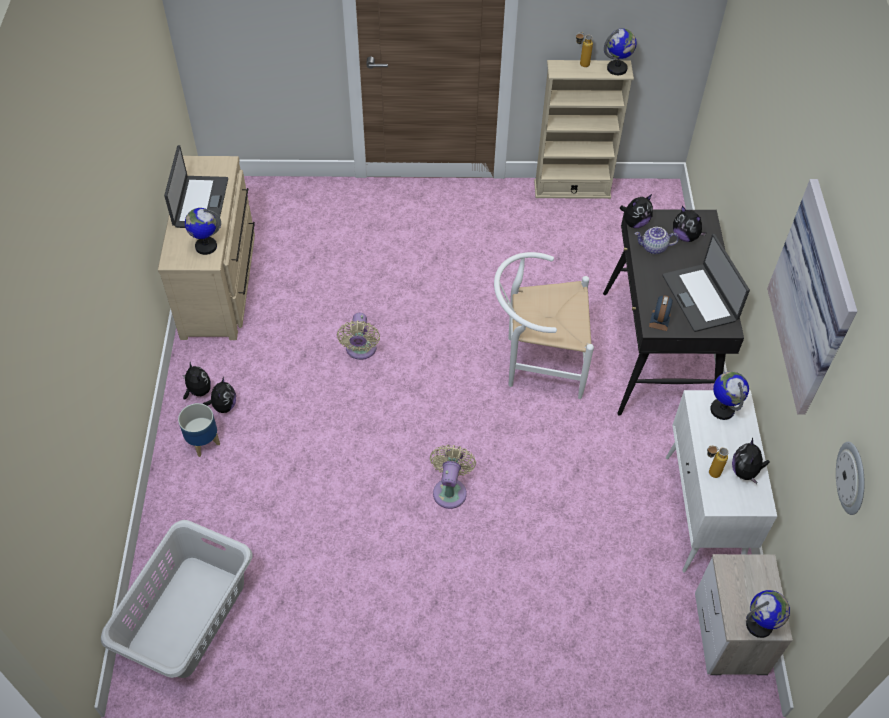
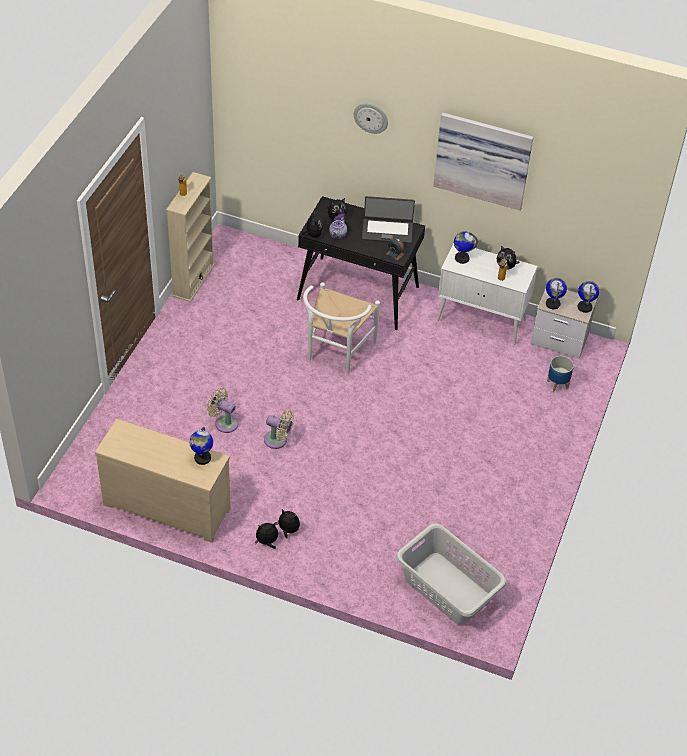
camera: 70 degrees left, 5 degrees down
laptop [164,145,228,228] -> none
planter [178,403,220,457] -> planter moved to [547,356,574,392]
beige fan [430,445,476,509] -> beige fan moved to [207,388,238,433]
globe [604,29,637,75] -> globe moved to [546,278,567,309]
wall clock [836,442,865,515] -> wall clock moved to [354,103,388,134]

